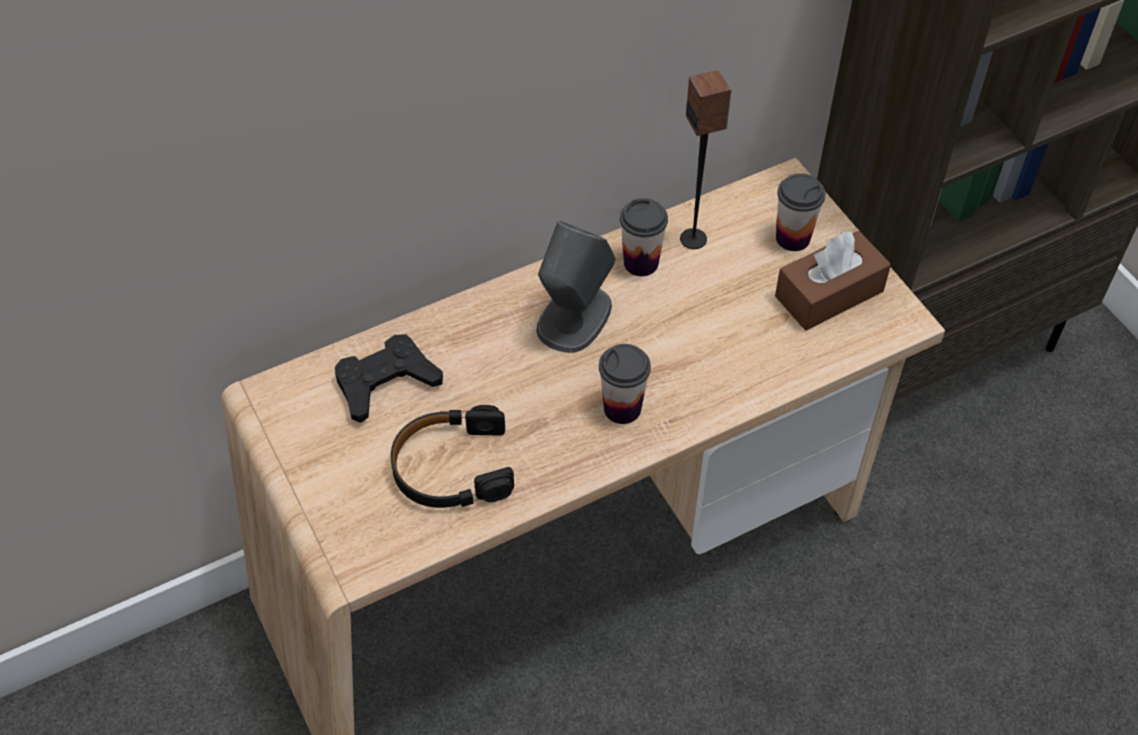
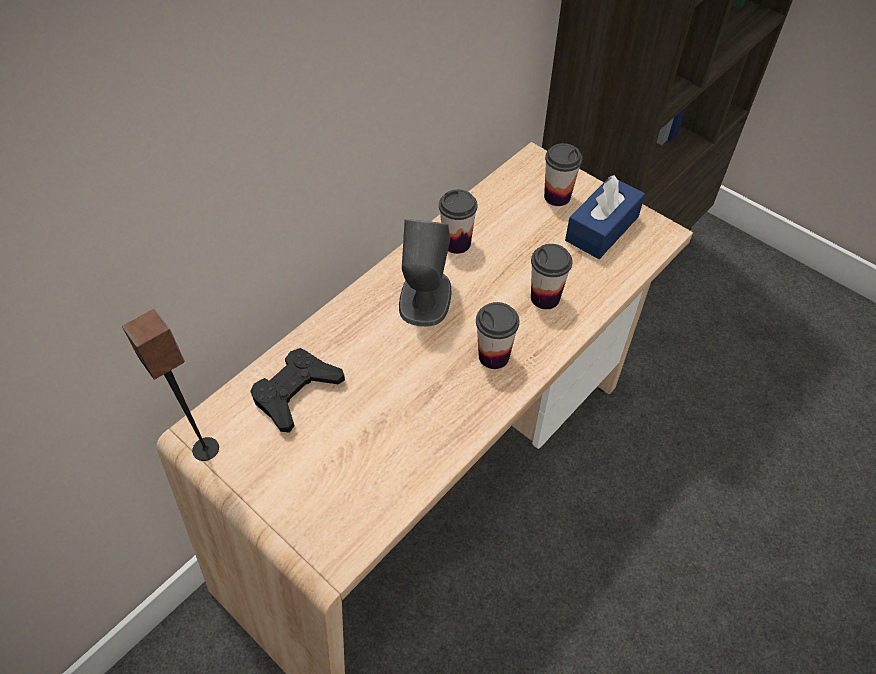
camera: 20 degrees left, 0 degrees up
black headphones [391,405,514,508] -> none
speaker [680,70,732,249] -> speaker moved to [122,309,219,461]
brown tissue box [775,231,891,330] -> blue tissue box [565,175,645,259]
none -> cup [531,244,572,309]

